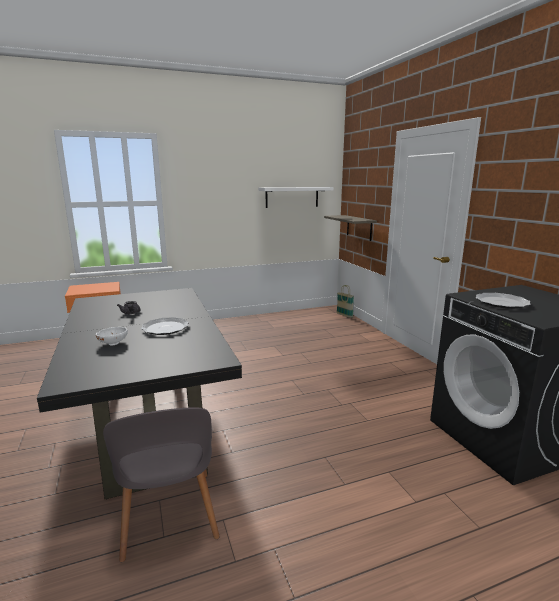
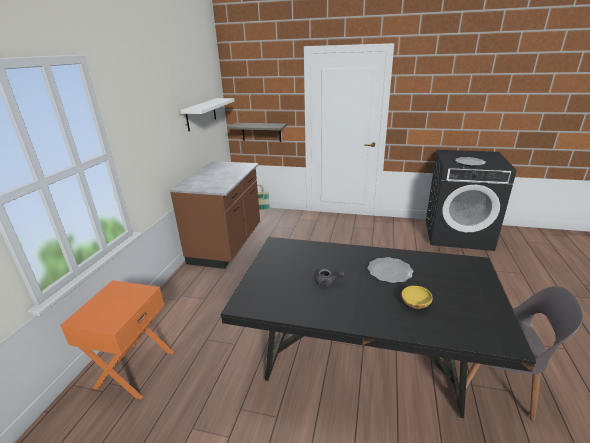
camera: 55 degrees left, 10 degrees up
white bowl [96,327,128,346] -> yellow bowl [401,286,433,309]
none -> brown counter [170,161,260,269]

